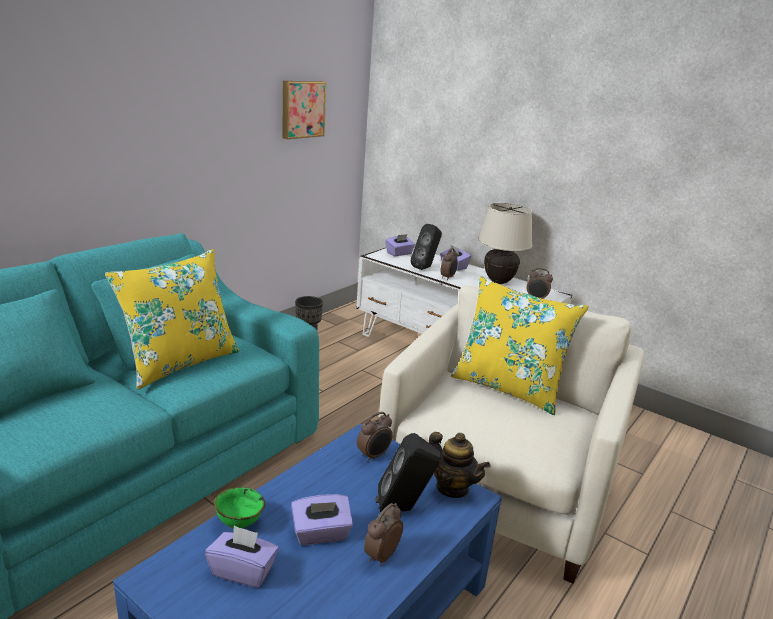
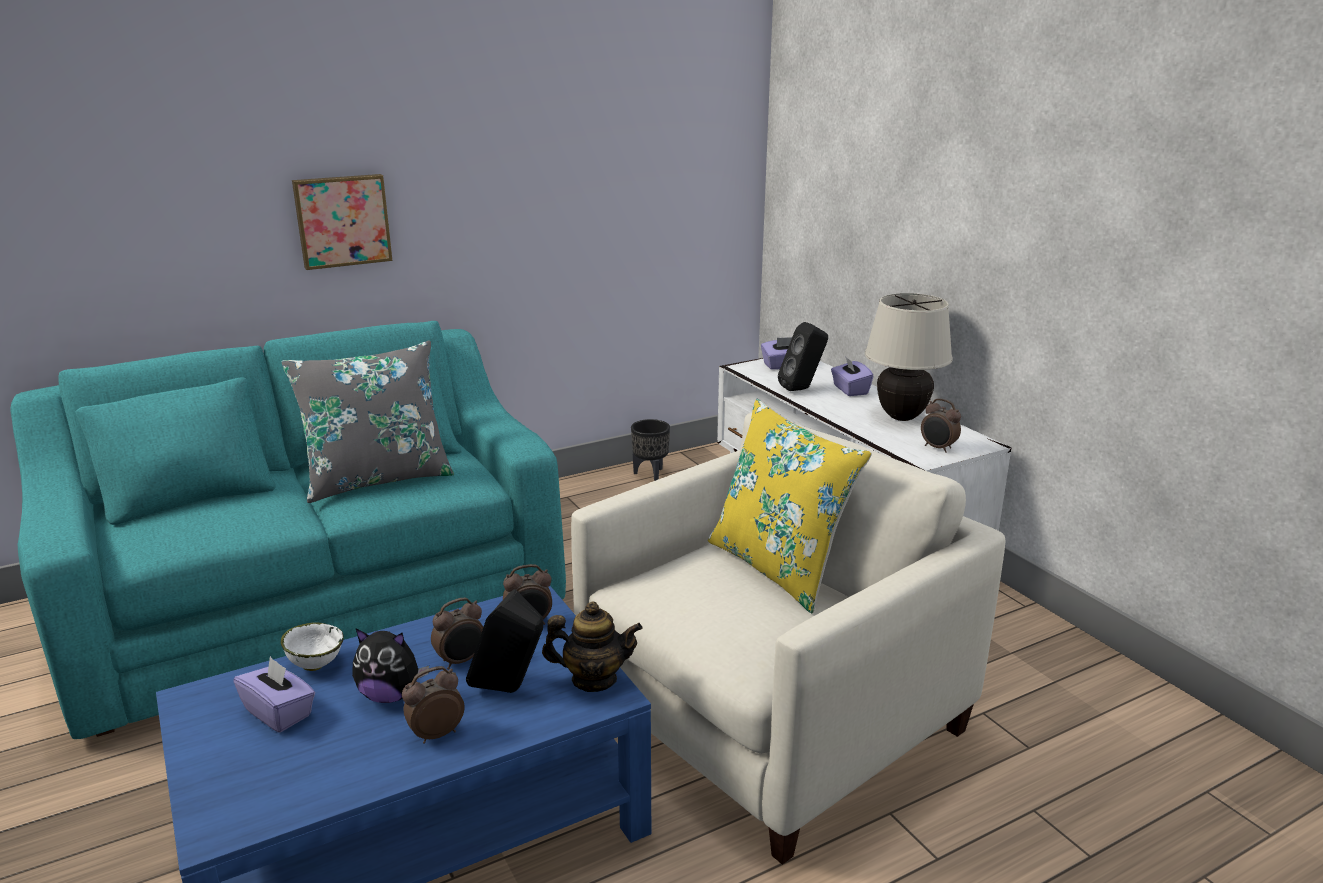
camera: 25 degrees right, 0 degrees up
yellow pillow [105,249,239,389] -> grey pillow [282,341,454,503]
green bowl [214,487,265,529] -> white bowl [281,622,344,671]
picture [282,81,326,139] -> picture moved to [292,174,393,270]
purple tissue box [291,494,353,545] -> plush toy [352,629,429,703]
teapot [429,432,490,498] -> teapot turned 60 degrees counterclockwise [542,601,643,692]
alarm clock [440,248,458,280] -> alarm clock moved to [431,598,483,670]

